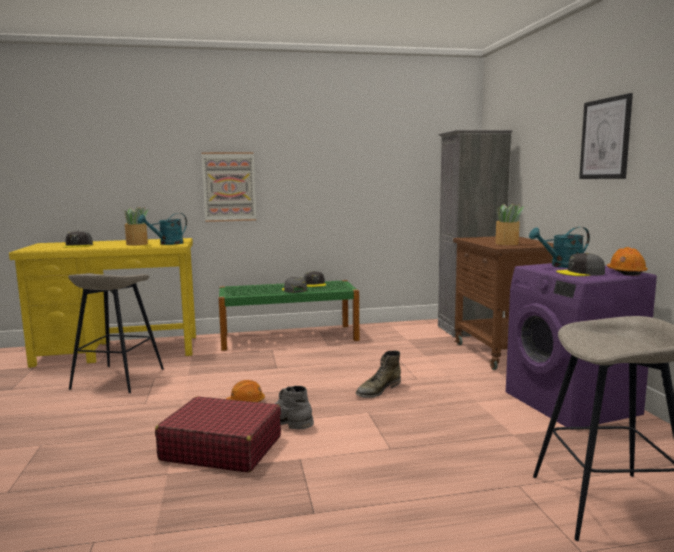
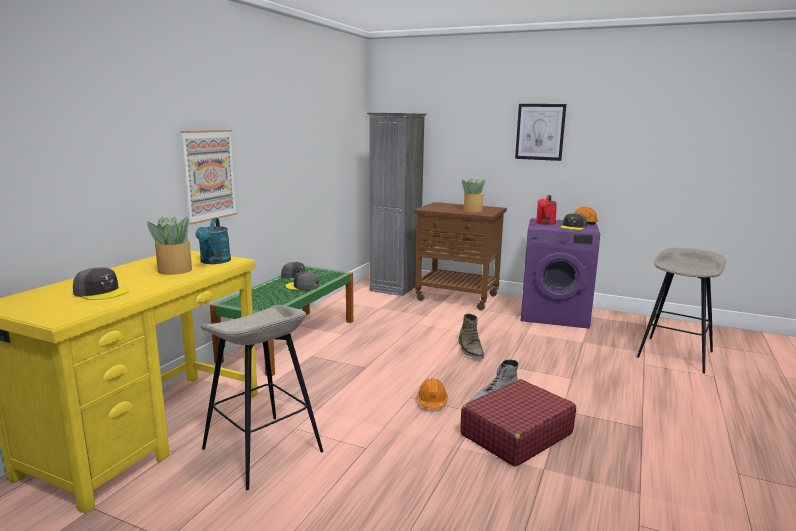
camera: 55 degrees left, 5 degrees up
turquoise watering can [529,227,590,268] -> red watering can [536,195,557,225]

